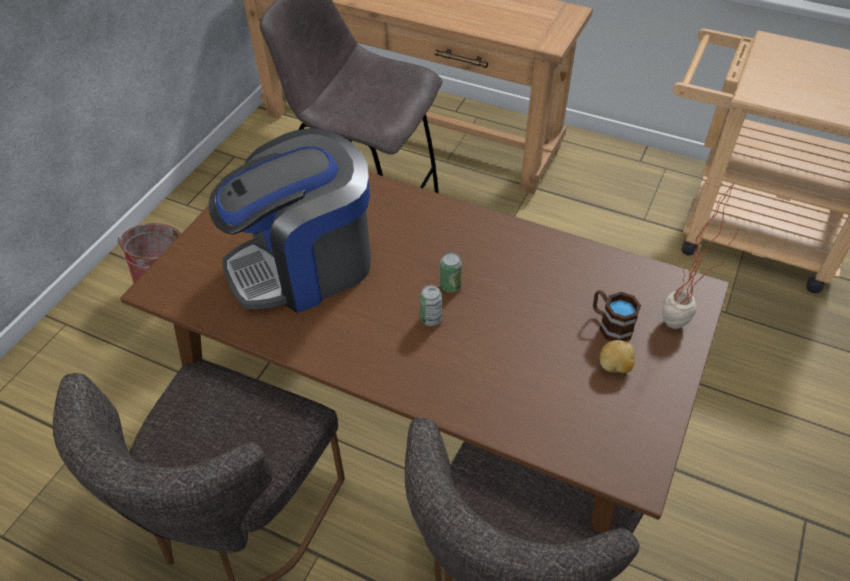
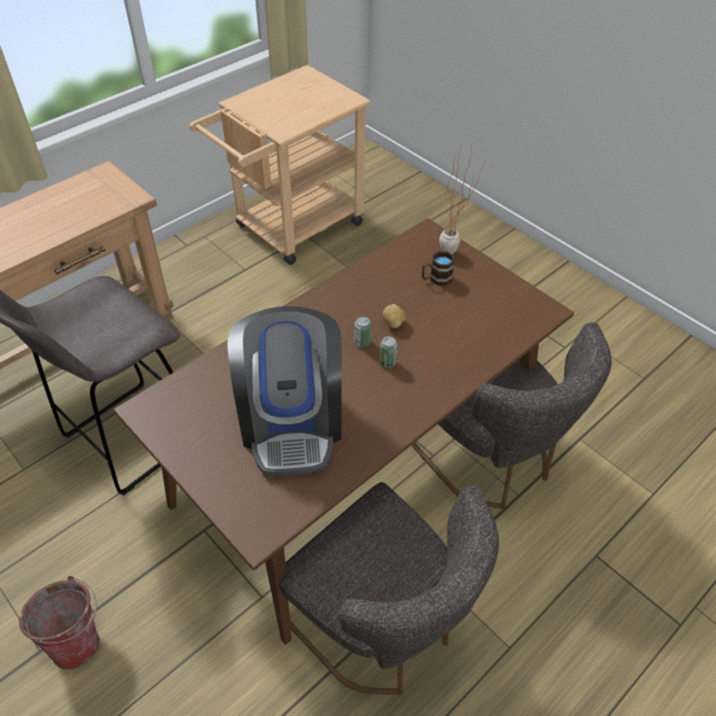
camera: 70 degrees left, 0 degrees up
potato [599,340,635,373] -> potato moved to [383,304,406,328]

